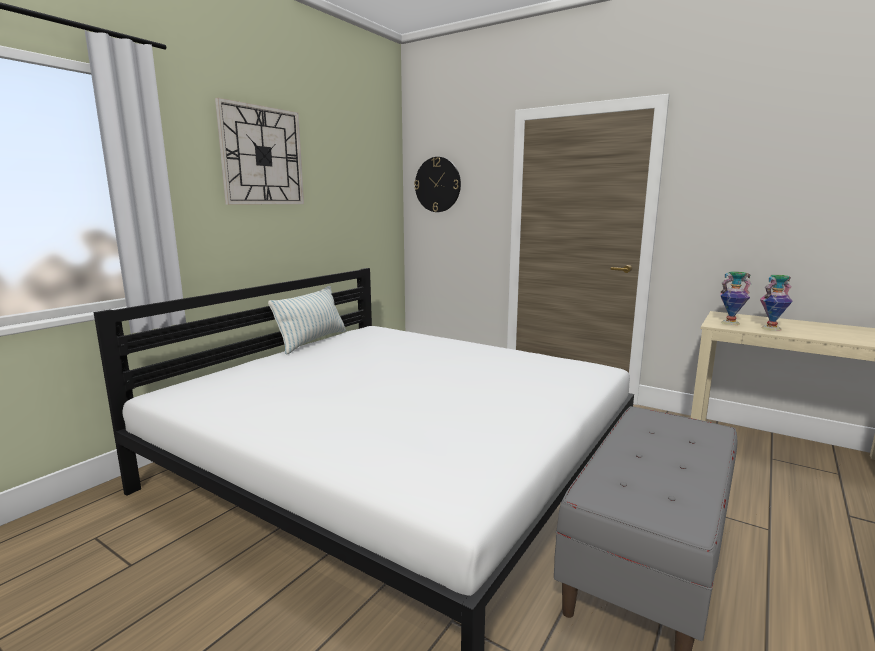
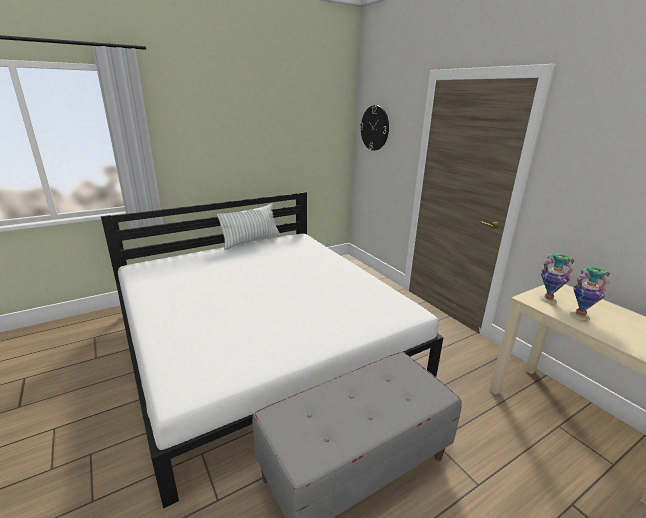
camera: 25 degrees right, 10 degrees up
wall clock [215,98,304,205] -> none

